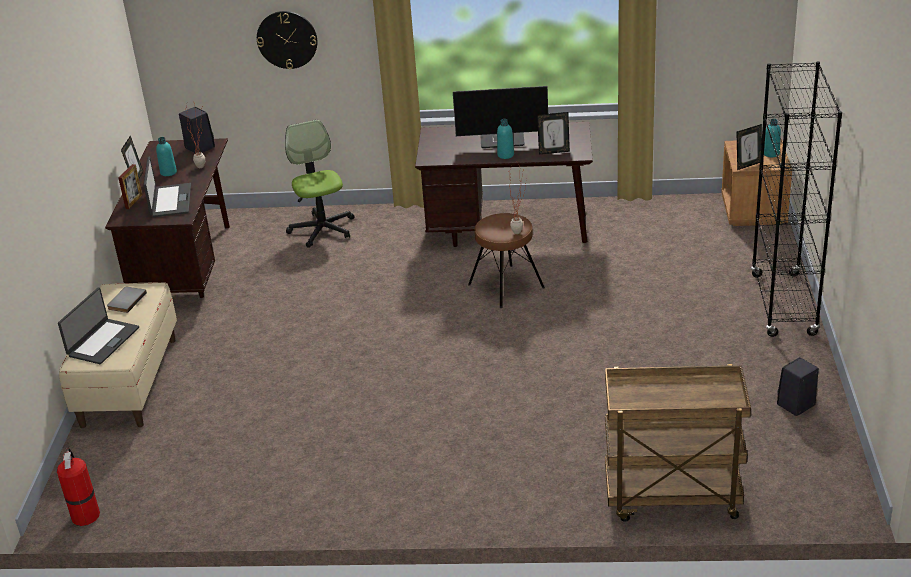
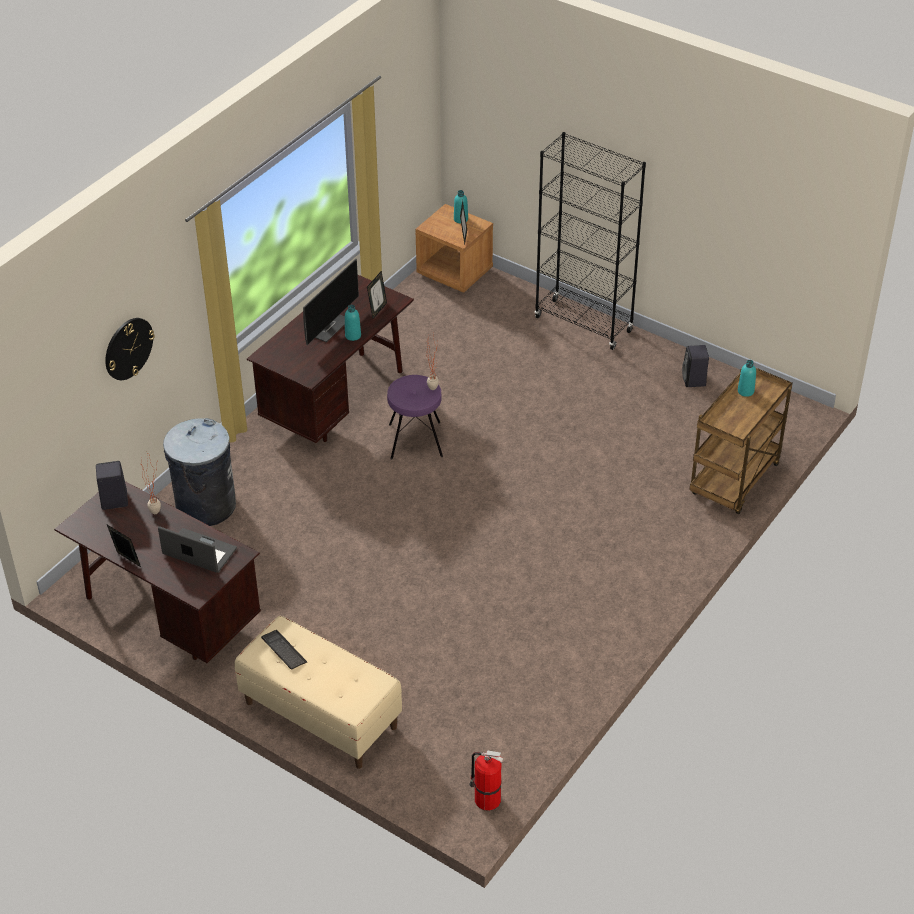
camera: 60 degrees left, 10 degrees up
laptop [58,287,139,364] -> none
grey book [107,287,147,313] -> keyboard [261,630,307,669]
picture frame [118,164,143,209] -> none
turquoise bottle [156,137,177,176] -> turquoise bottle moved to [738,360,756,397]
office chair [285,120,355,248] -> grey trash can [163,418,236,526]
brown stool [468,213,545,308] -> purple stool [387,375,443,460]

